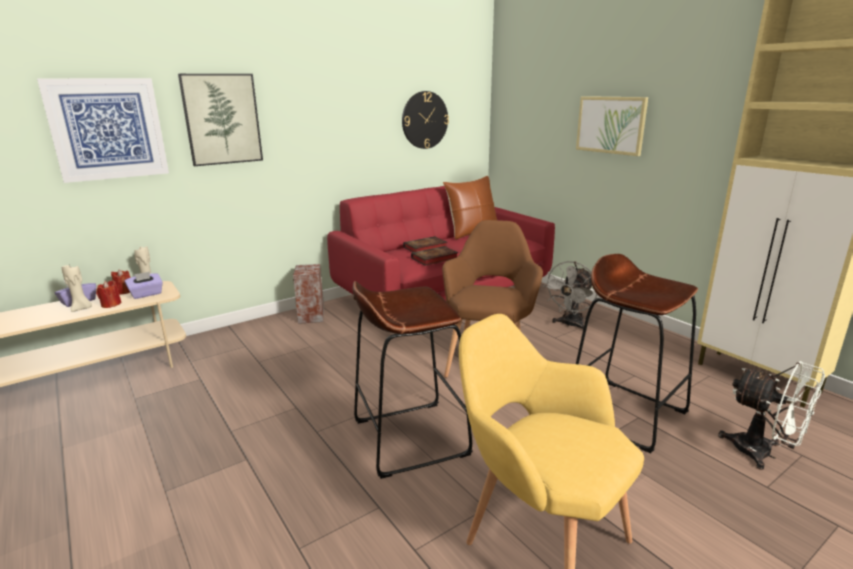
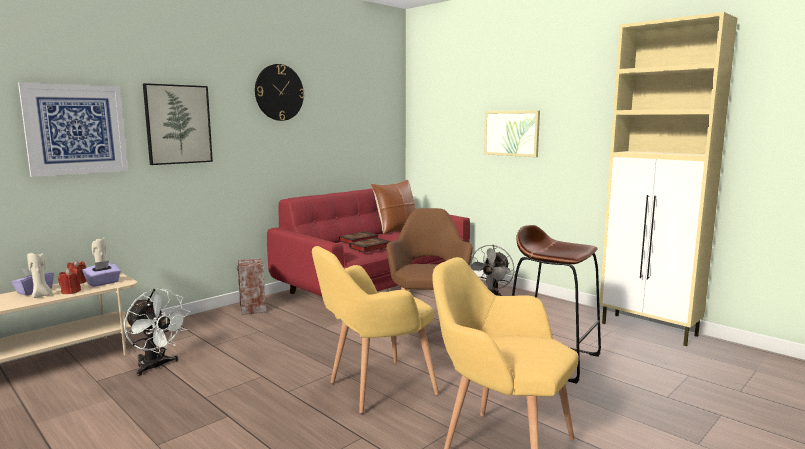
camera: 10 degrees left, 10 degrees down
brown stool [353,281,472,479] -> yellow armchair [312,246,439,414]
wall clock [402,91,449,149] -> wall clock moved to [255,64,305,121]
white fan [718,361,825,470] -> white fan moved to [124,289,190,376]

